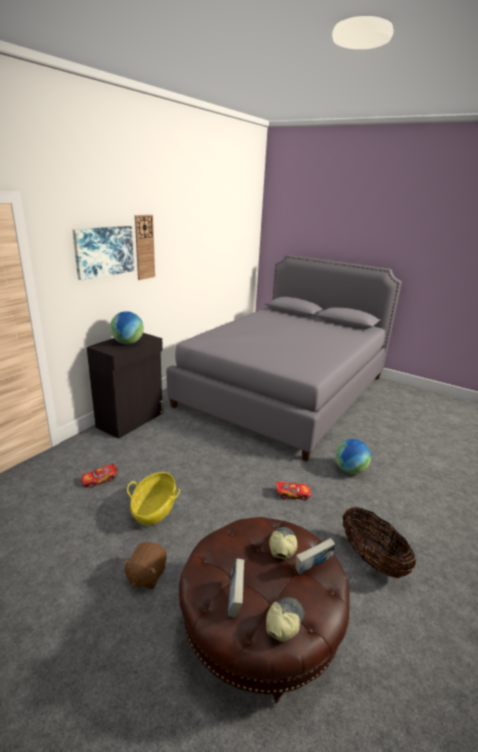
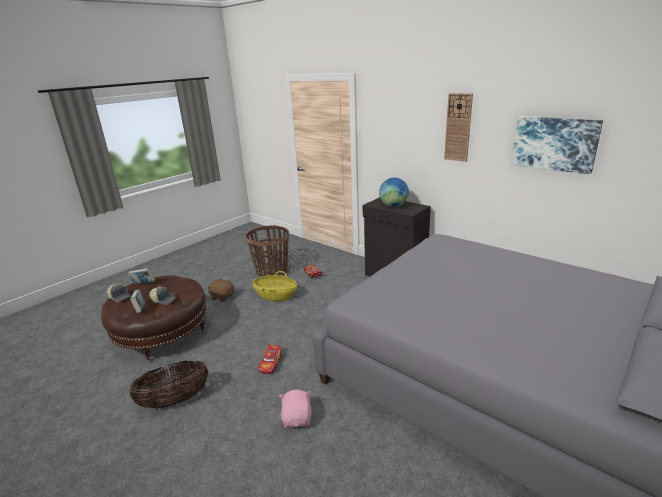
camera: 100 degrees right, 0 degrees up
picture [72,226,134,280] -> picture moved to [511,116,603,175]
globe [335,439,371,474] -> pink plush toy [279,390,311,428]
none -> basket [246,225,289,277]

